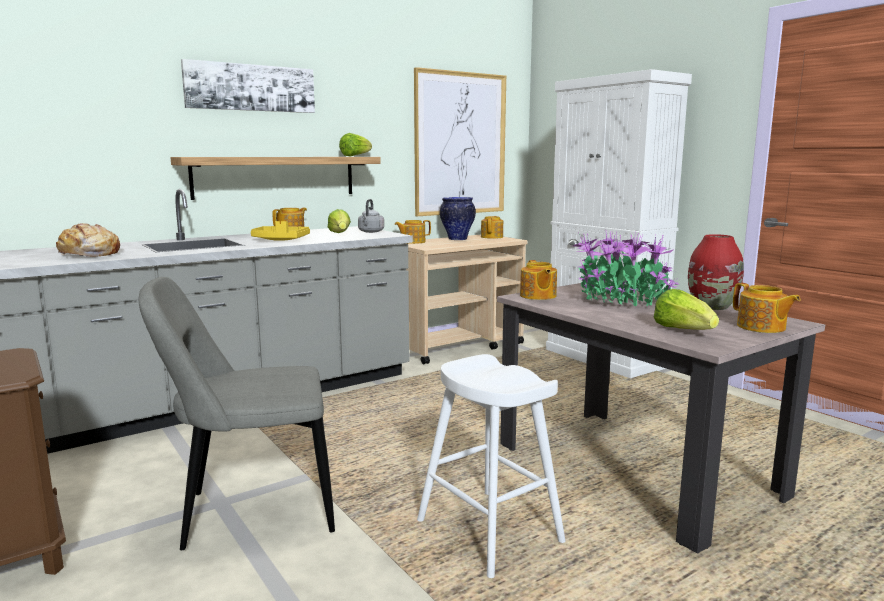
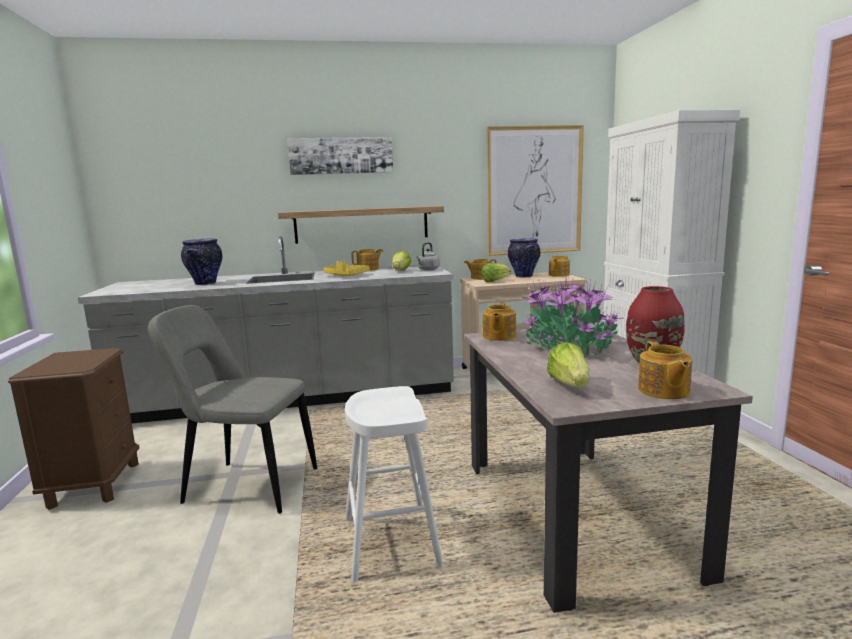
camera: 25 degrees right, 0 degrees up
bread [56,223,120,257] -> vase [181,239,222,285]
lettuce [339,133,372,156] -> lettuce moved to [481,263,511,282]

